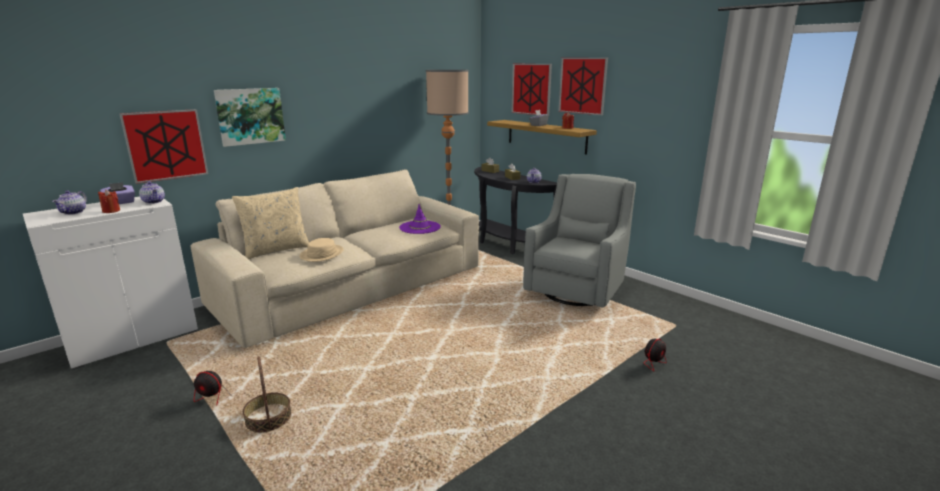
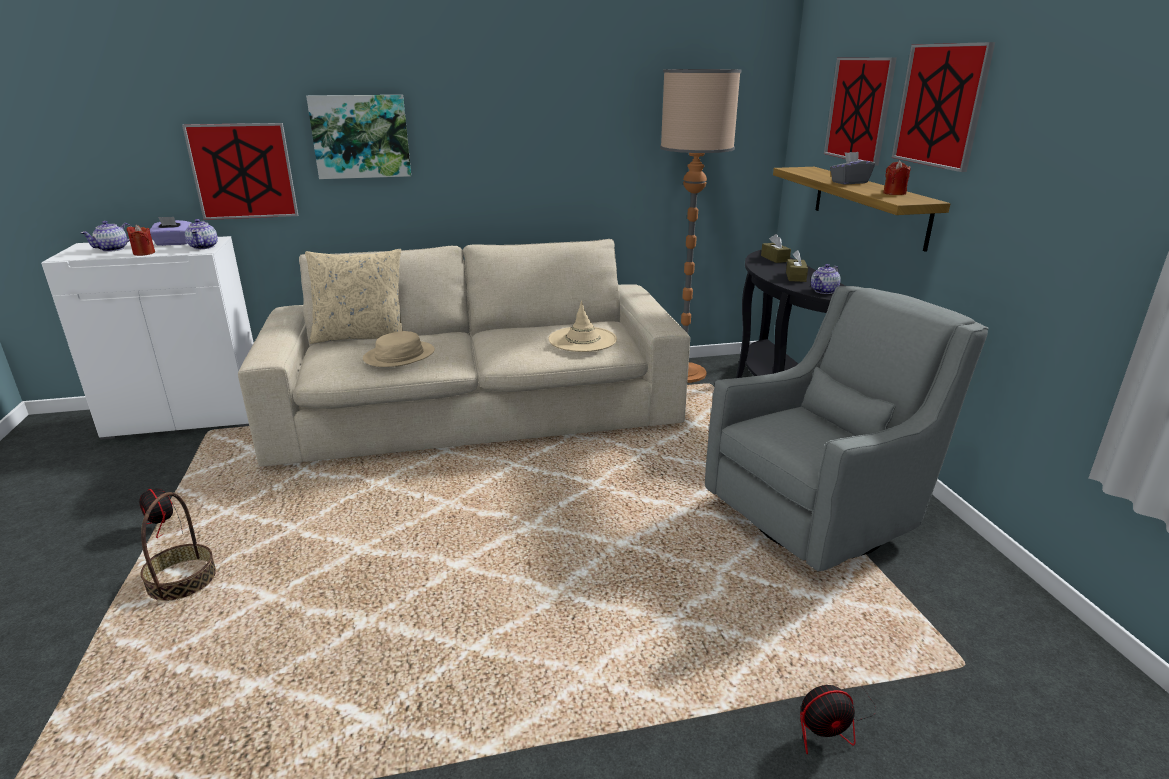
camera: 30 degrees right, 5 degrees up
purple hat [399,204,441,234] -> beige hat [548,301,617,352]

